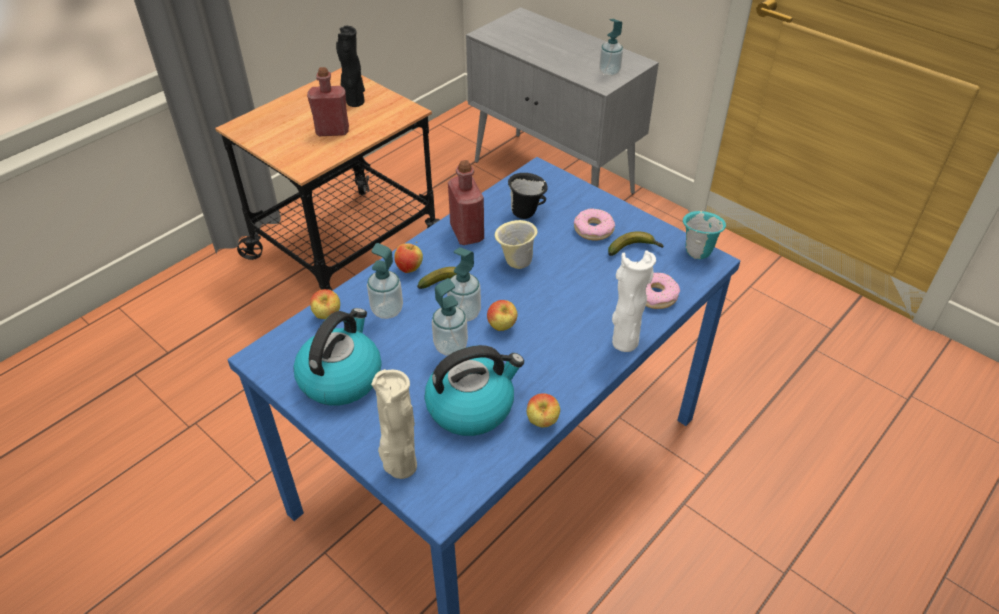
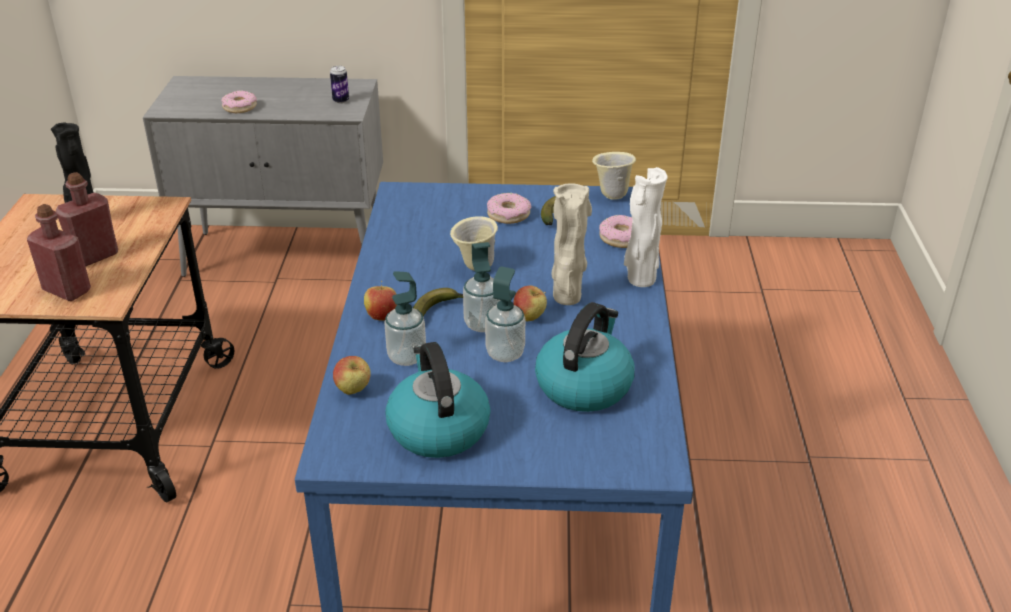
camera: 40 degrees left, 10 degrees down
beige vase [371,369,417,479] -> beige vase moved to [551,183,592,305]
red bottle [448,160,484,245] -> red bottle moved to [27,204,91,301]
black mug [508,173,548,219] -> none
apple [527,394,560,427] -> none
soap dispenser [599,19,623,76] -> can [330,66,349,104]
turquoise mug [683,211,726,259] -> beige mug [592,152,636,200]
none -> donut [221,91,257,113]

